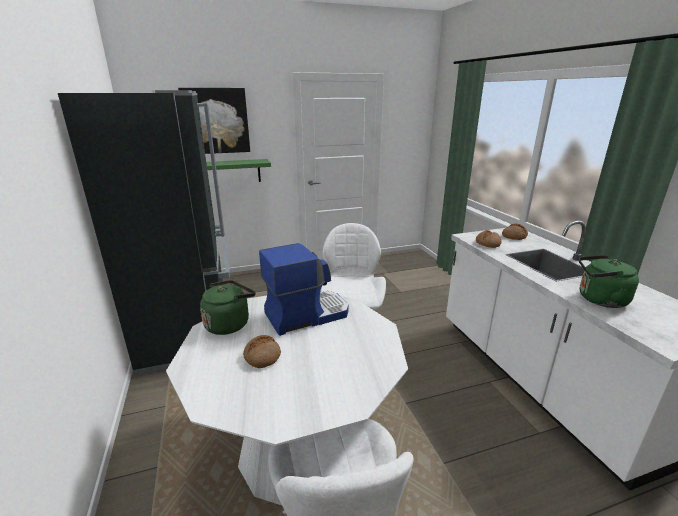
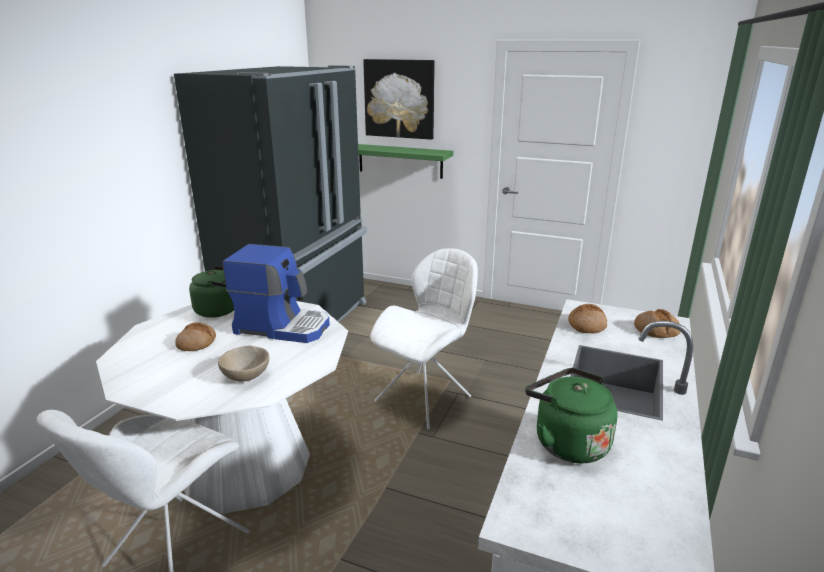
camera: 40 degrees right, 0 degrees up
none -> beige bowl [218,346,269,382]

